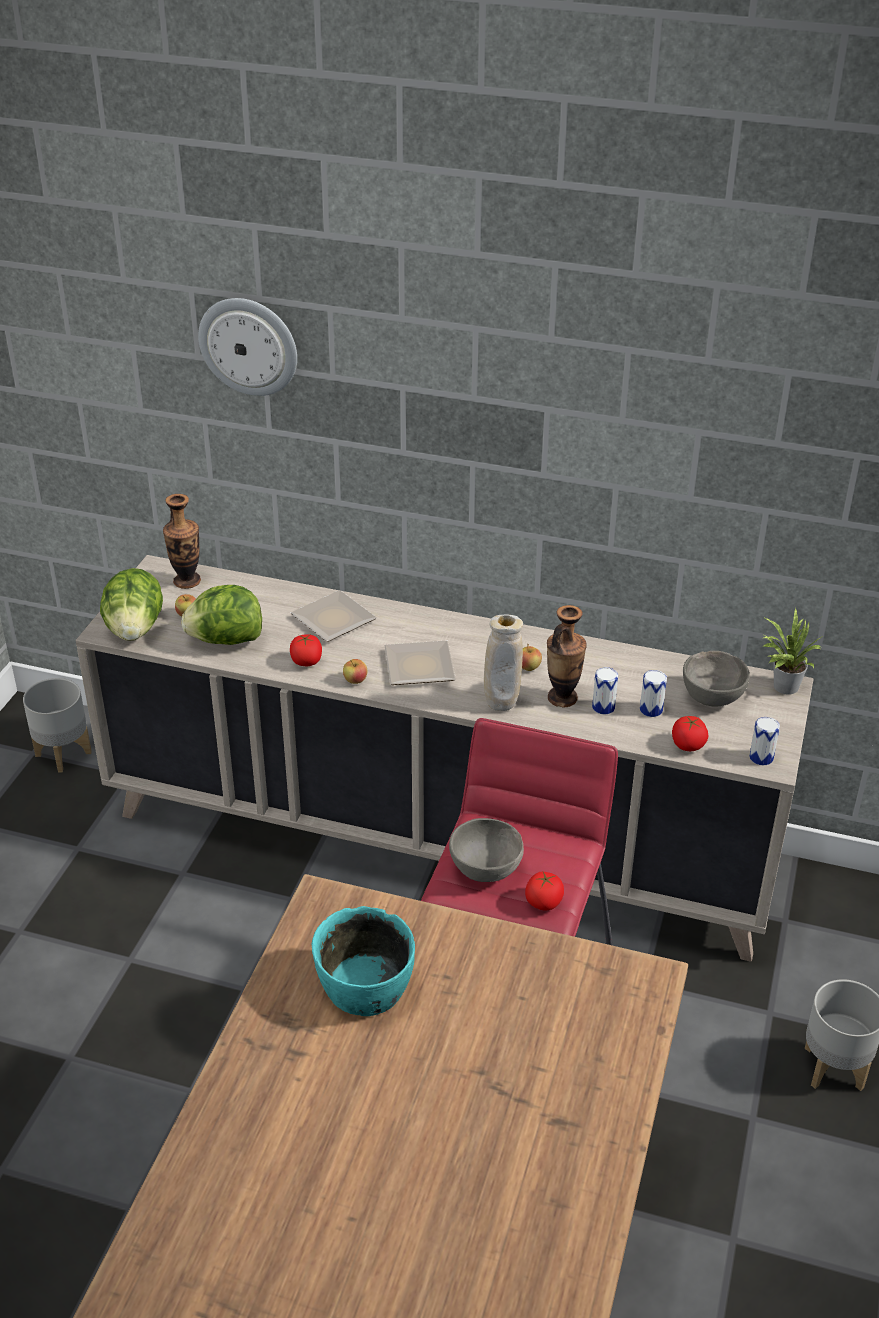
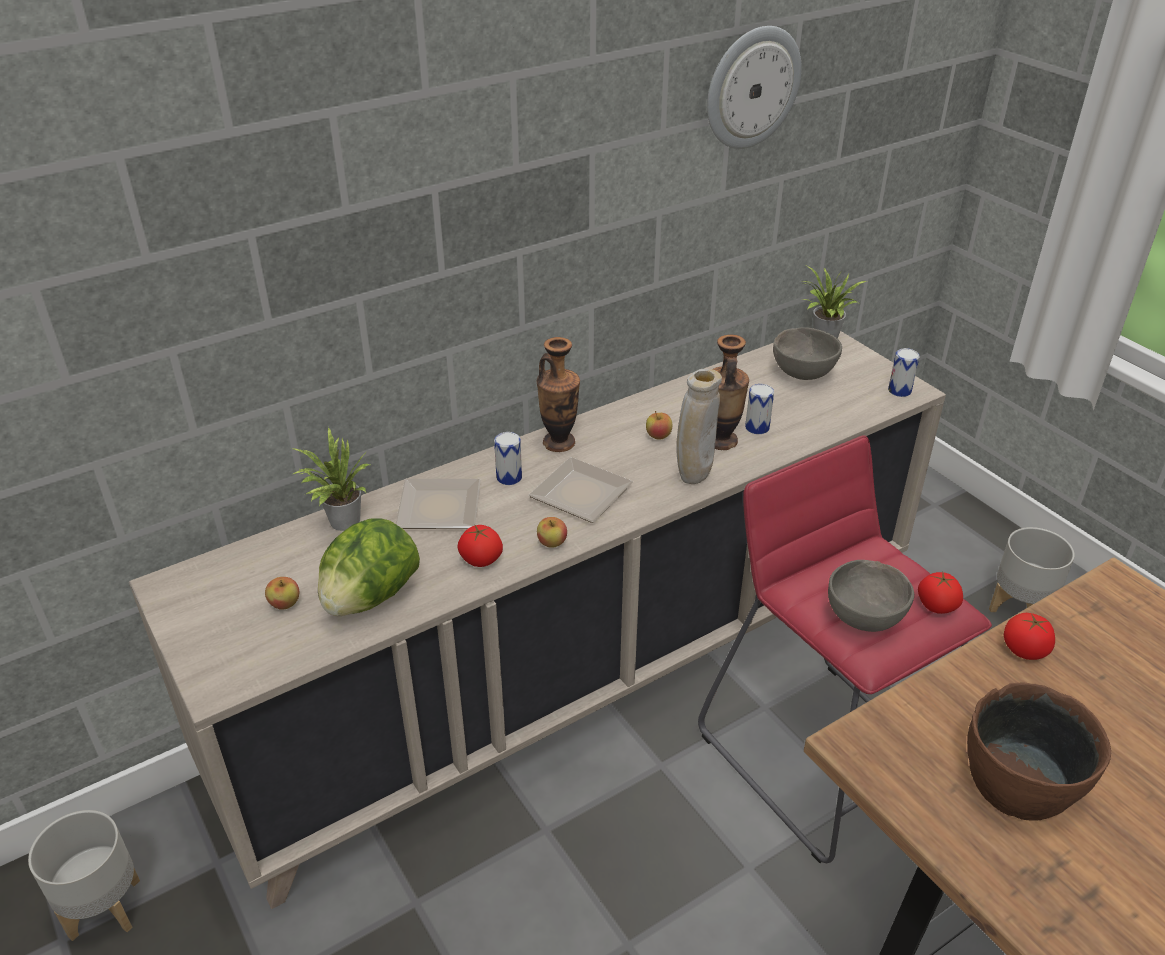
camera: 50 degrees left, 0 degrees up
lettuce [100,568,163,641] -> none
vase [163,494,201,589] -> vase moved to [537,337,580,452]
wall clock [198,298,297,396] -> wall clock moved to [707,26,802,149]
turquoise bowl [312,906,415,1016] -> brown bowl [967,682,1111,821]
can [640,670,667,717] -> can moved to [494,432,522,485]
tomato [672,716,708,751] -> tomato moved to [1004,613,1055,660]
none -> potted plant [291,427,370,531]

